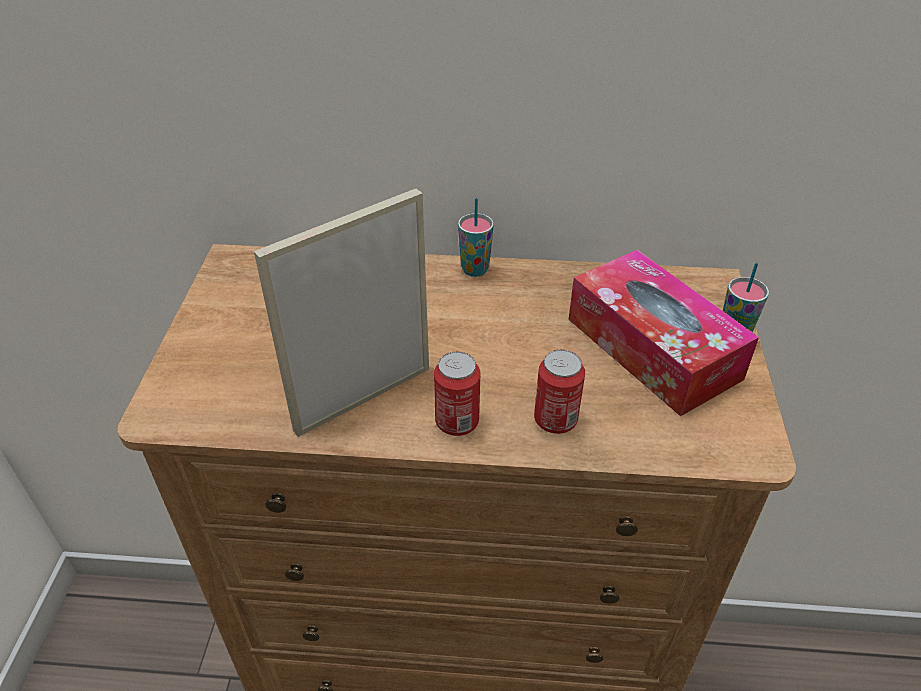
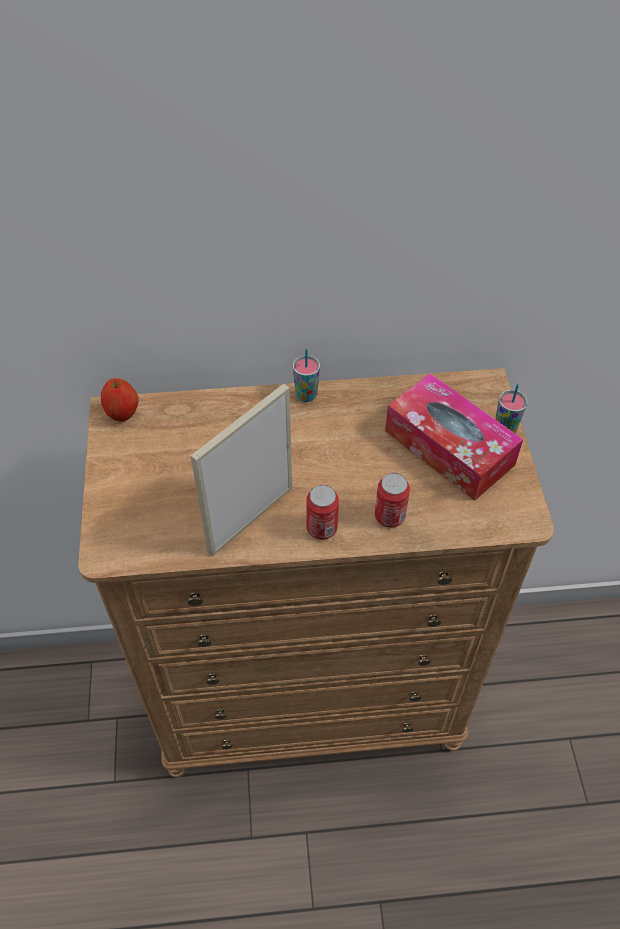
camera: 10 degrees left, 10 degrees up
none -> apple [101,378,139,421]

